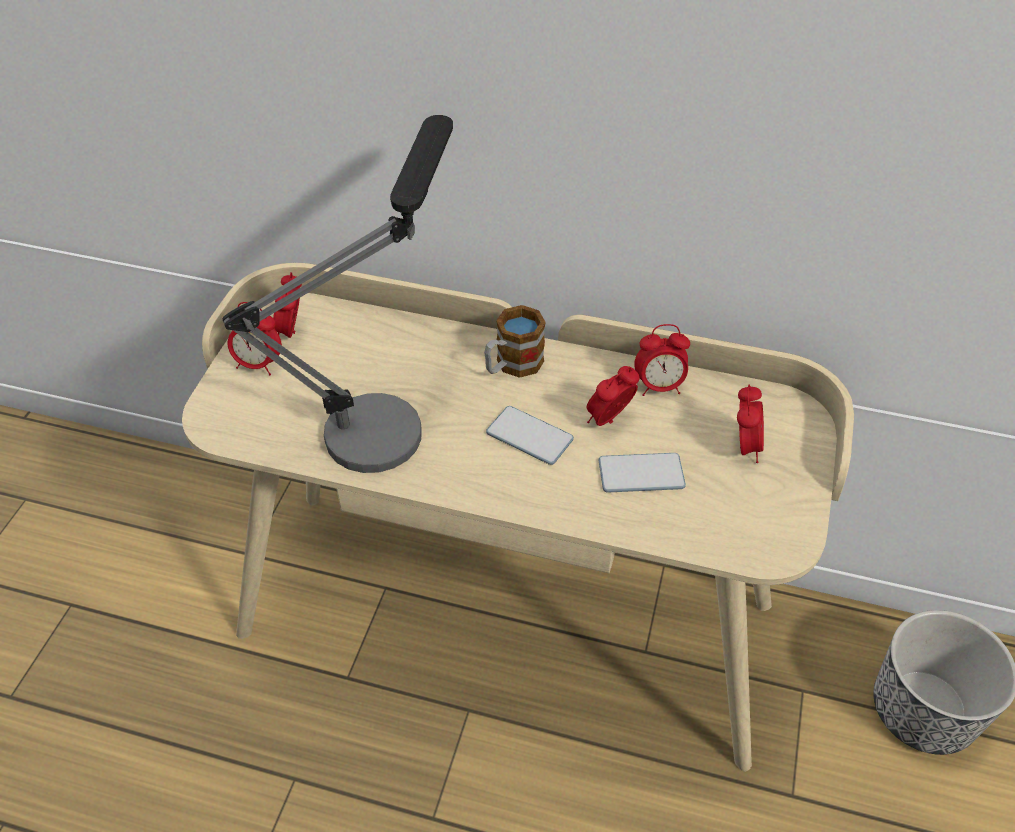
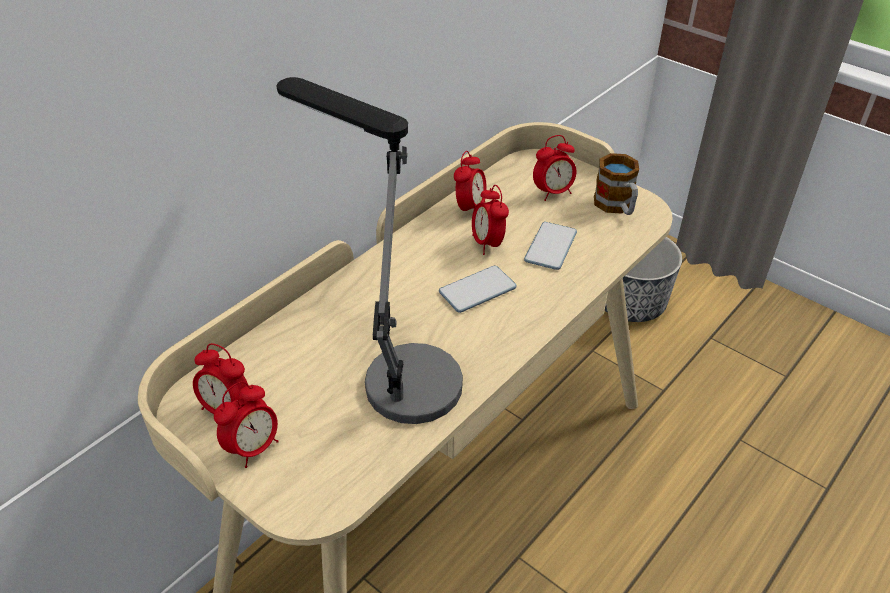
camera: 65 degrees left, 5 degrees down
mug [484,305,546,378] -> mug moved to [594,153,639,215]
alarm clock [737,385,764,463] -> alarm clock turned 120 degrees clockwise [533,135,576,201]

